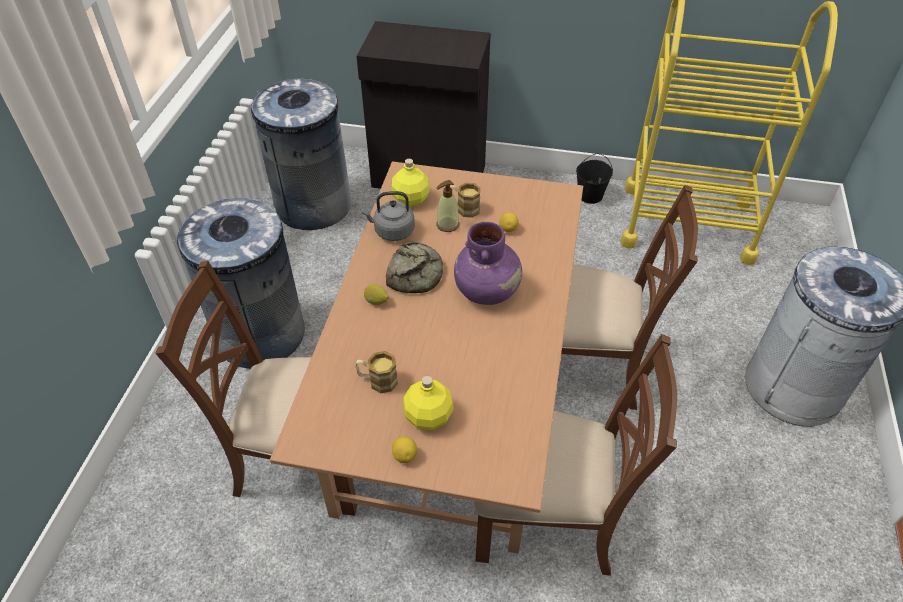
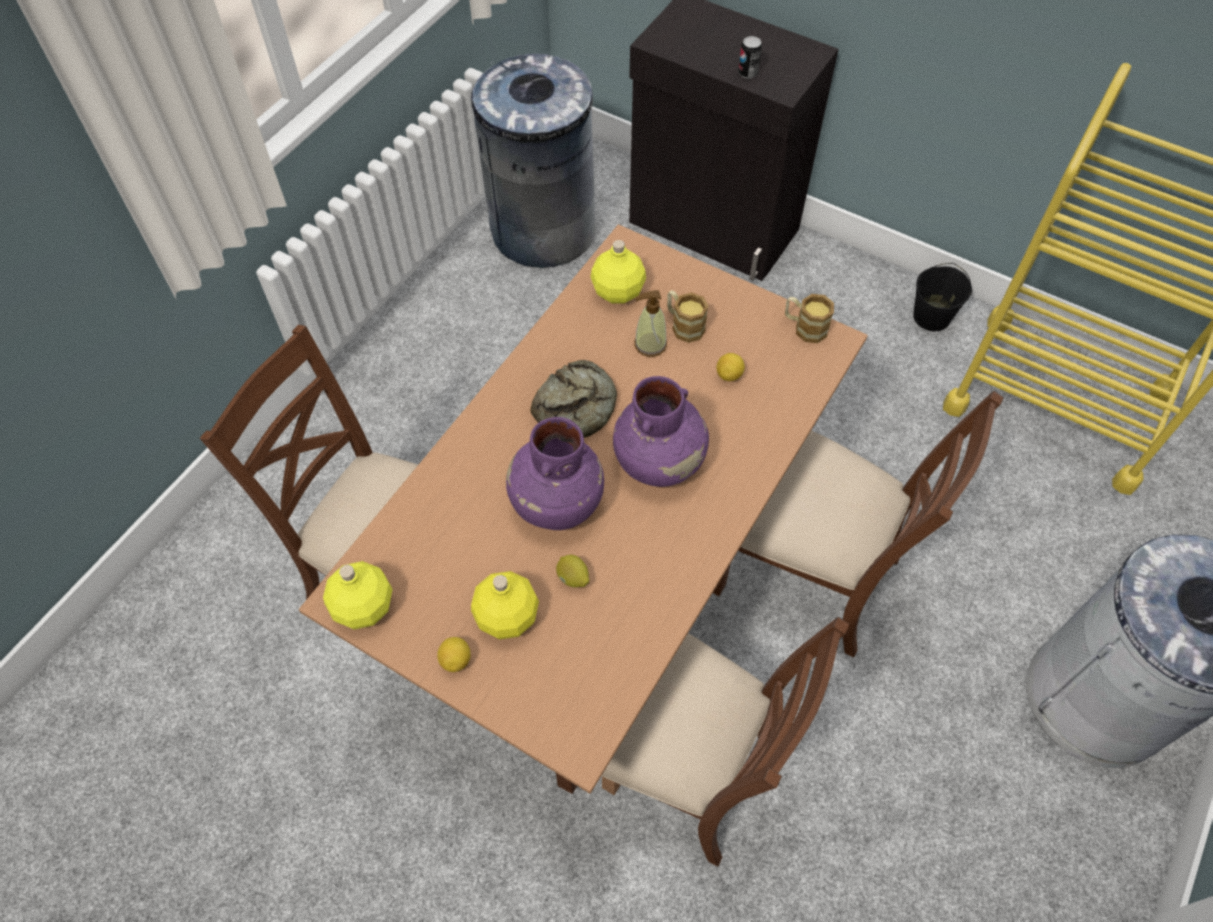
camera: 20 degrees right, 10 degrees up
grey trash can [173,198,305,369] -> none
mug [355,351,398,393] -> mug moved to [785,294,834,343]
grey kettle [361,191,415,241] -> none
lemon [364,284,389,305] -> lemon moved to [556,555,589,587]
none -> yellow bottle [323,561,393,630]
none -> purple vase [506,417,604,530]
none -> can [738,36,762,79]

